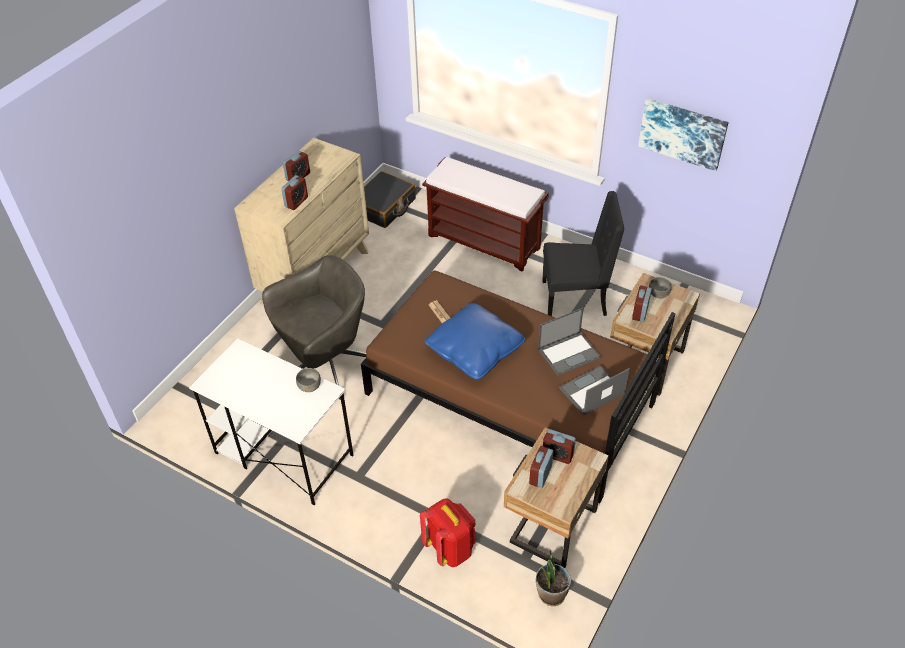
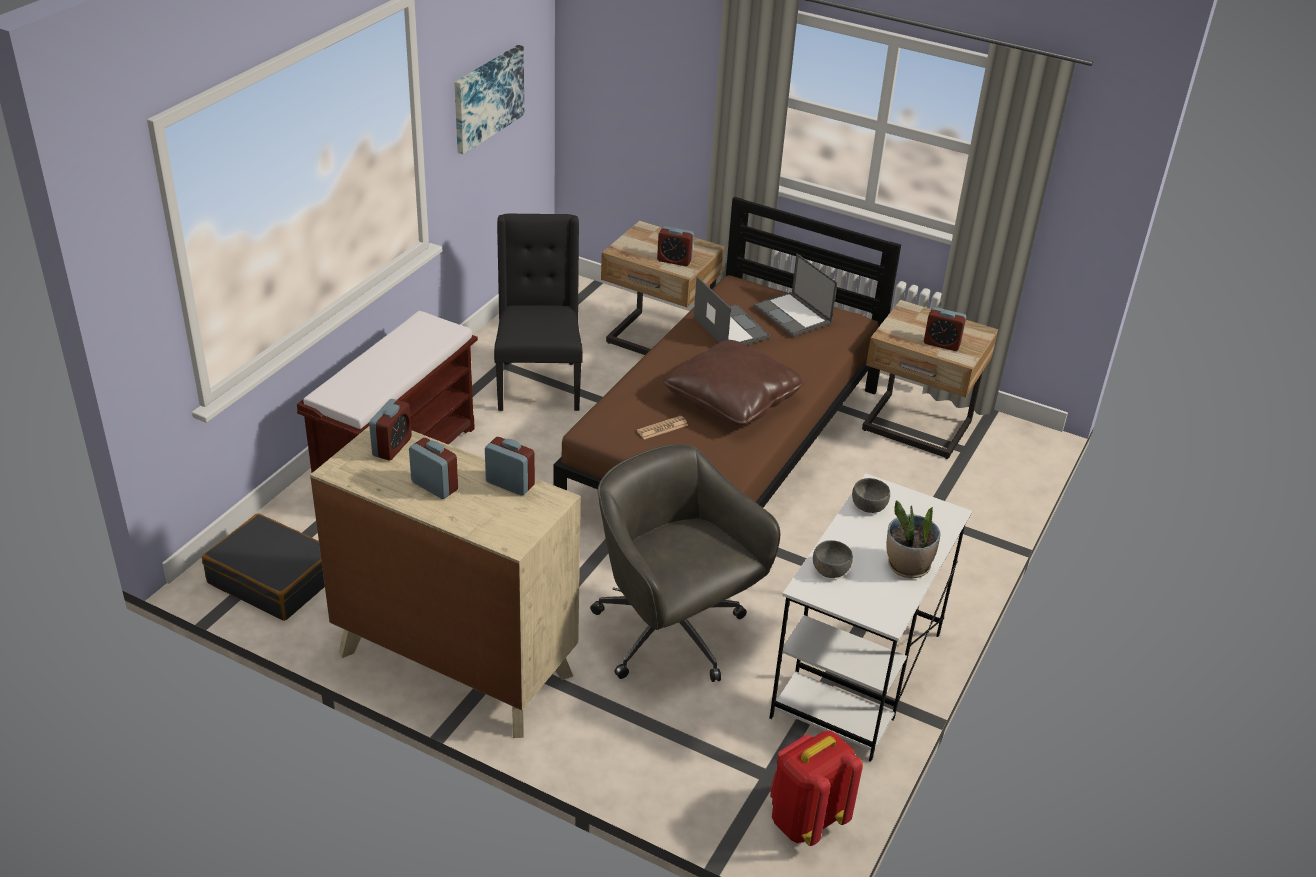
camera: 95 degrees left, 10 degrees down
red backpack [420,498,477,567] -> red backpack moved to [770,731,863,846]
blue pillow [425,303,525,380] -> brown pillow [663,340,804,426]
potted plant [536,550,571,606] -> potted plant moved to [886,500,940,578]
alarm clock [543,429,576,464] -> alarm clock moved to [369,399,412,461]
grey bowl [649,277,672,298] -> grey bowl moved to [813,540,853,578]

